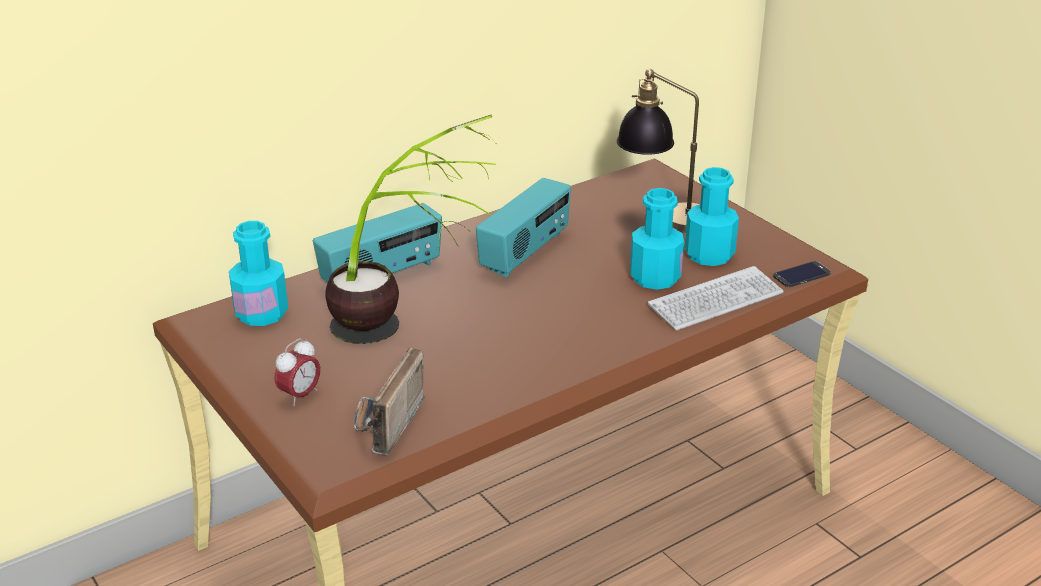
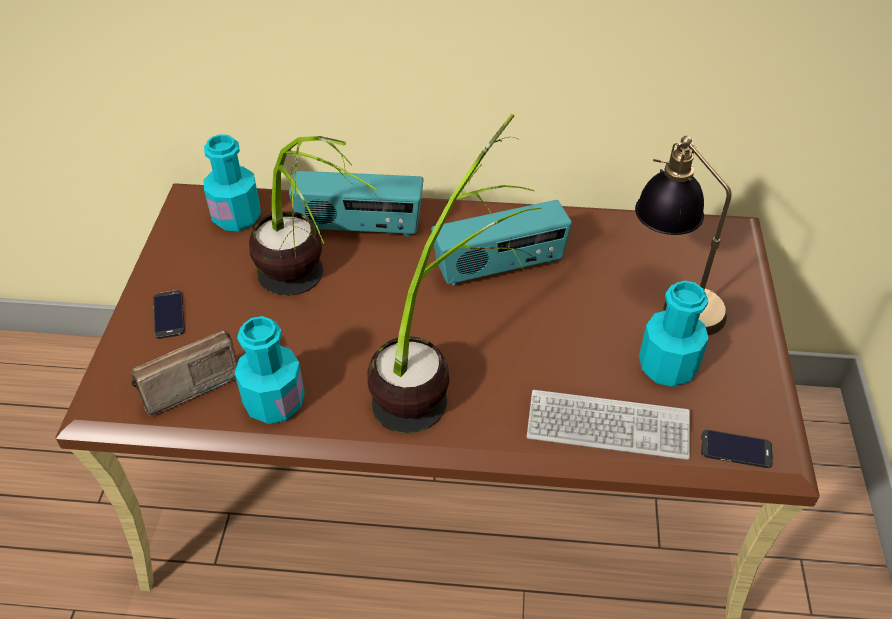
camera: 40 degrees right, 15 degrees up
alarm clock [274,338,320,406] -> phone [153,290,185,339]
turquoise bottle [630,188,684,290] -> turquoise bottle moved to [235,316,305,424]
none -> potted plant [367,114,542,434]

